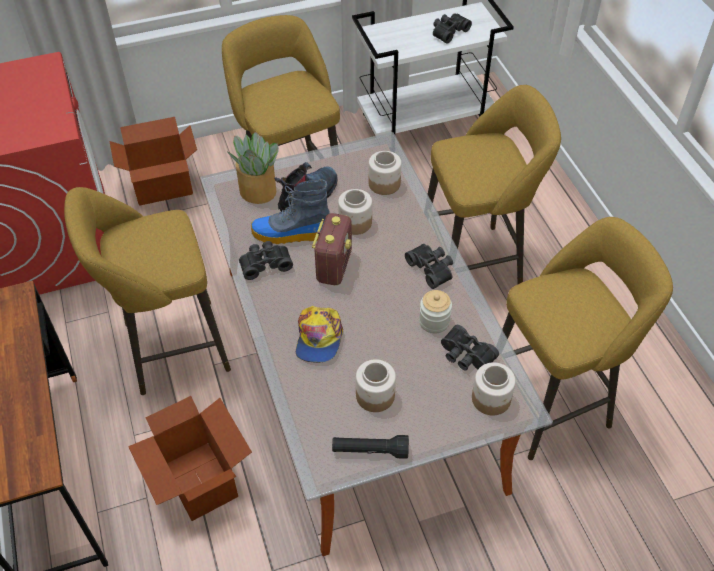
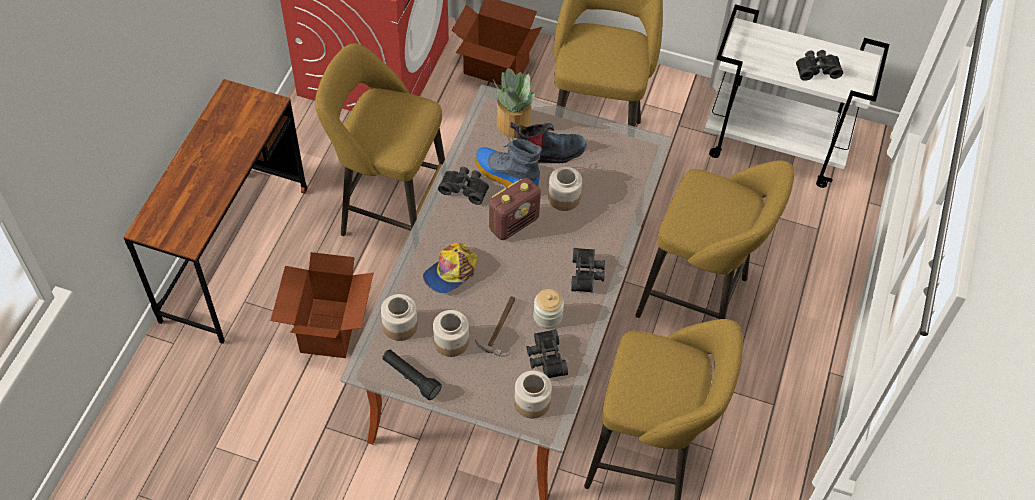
camera: 35 degrees right, 5 degrees up
jar [368,151,402,195] -> jar moved to [381,294,418,341]
none -> hammer [475,296,515,356]

